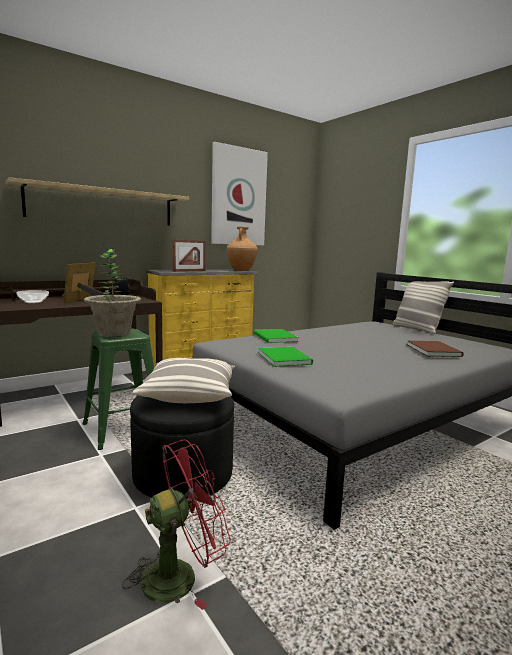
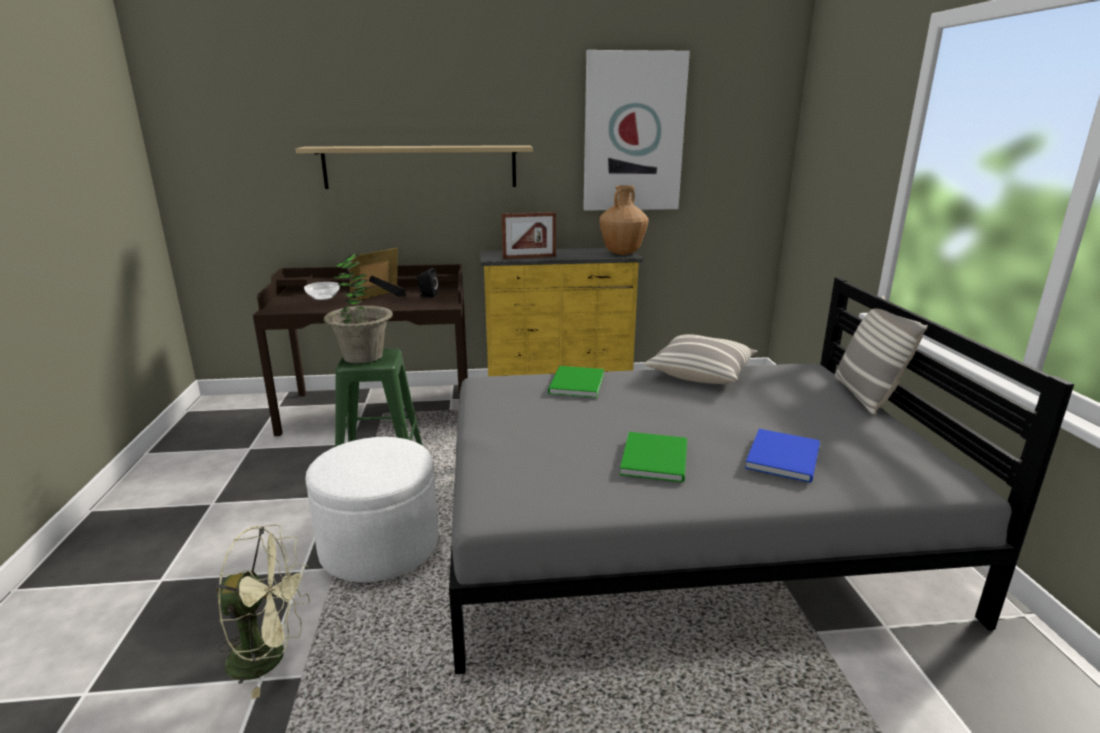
camera: 30 degrees right, 10 degrees up
red fan [122,439,231,610] -> green fan [216,524,310,699]
black ottoman [130,395,234,499] -> white ottoman [305,437,439,582]
pillow [132,358,235,403] -> pillow moved to [644,334,757,384]
green book [258,347,313,367] -> green book moved to [620,432,687,482]
brown book [407,341,464,357] -> blue book [745,429,820,483]

